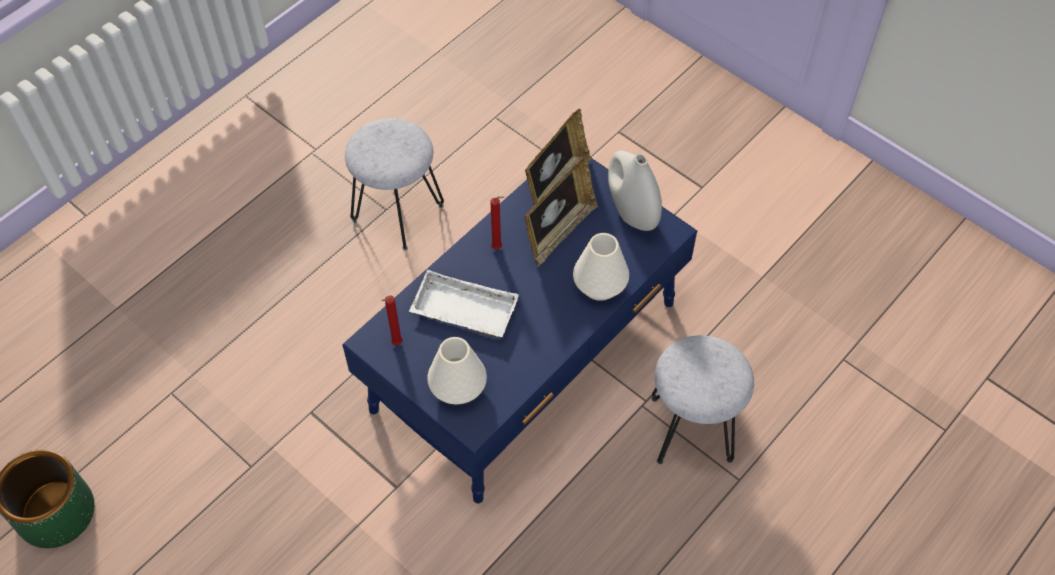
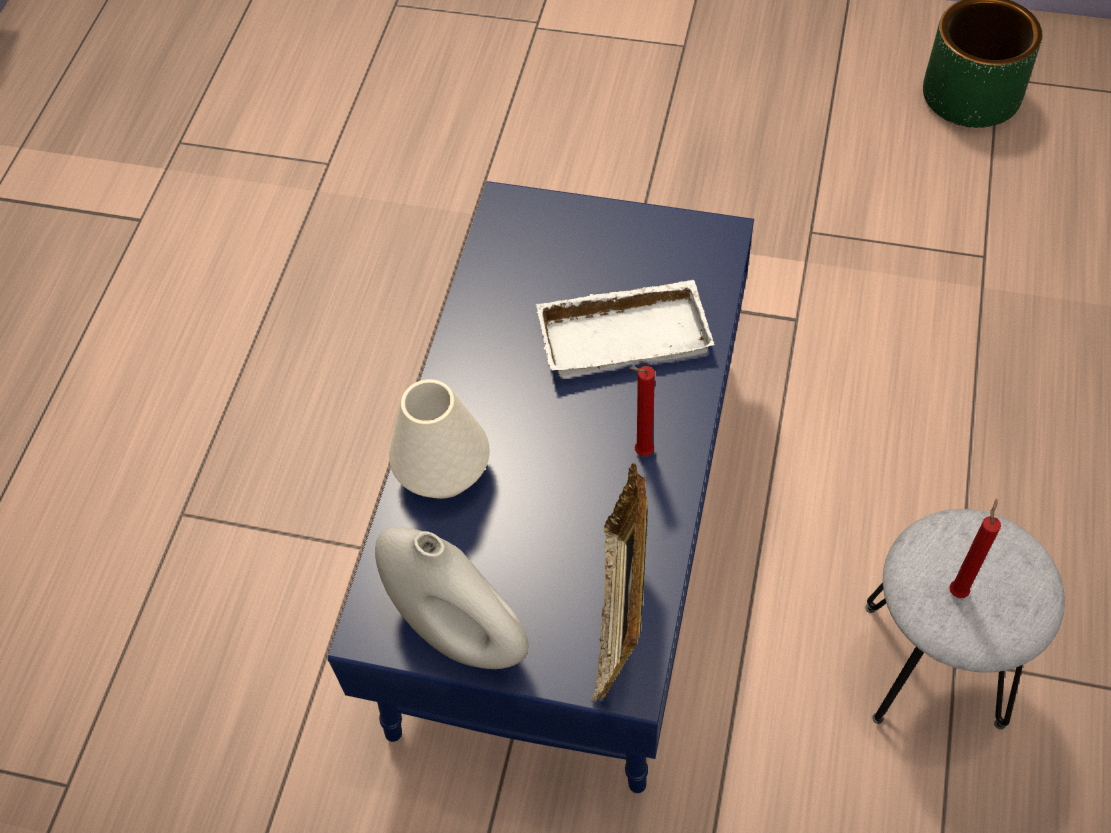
camera: 155 degrees right, 0 degrees up
red candle [382,296,403,345] -> red candle moved to [949,499,1001,598]
white vase [427,337,487,404] -> none
picture frame [524,156,598,267] -> none
grey stool [651,335,754,464] -> none

